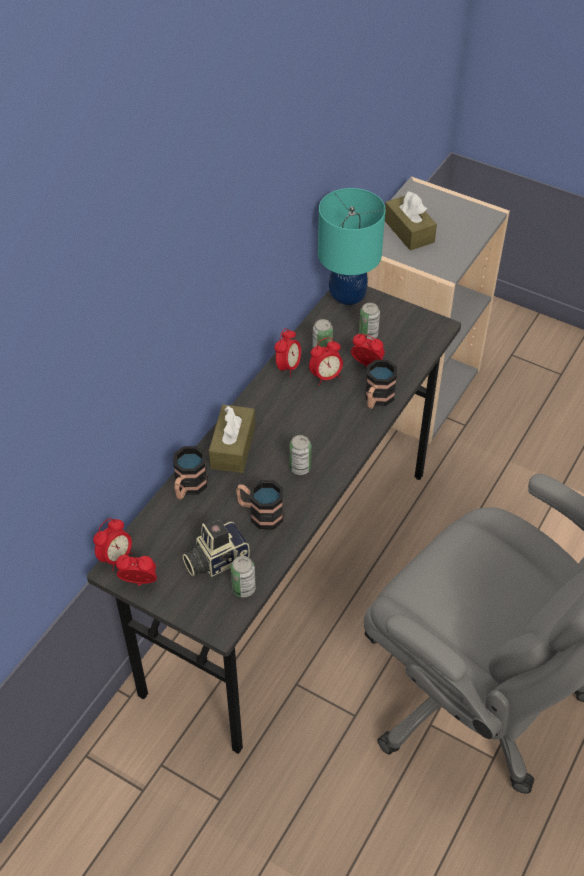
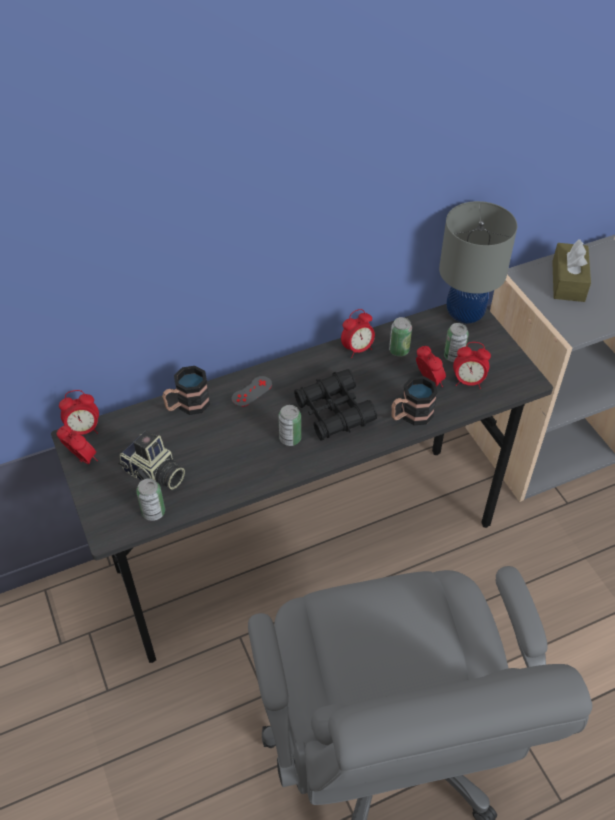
camera: 35 degrees right, 0 degrees up
camera [182,519,250,577] -> camera turned 150 degrees counterclockwise [118,431,185,490]
brown tissue box [209,404,255,473] -> grey game controller [232,376,272,407]
mug [236,480,284,530] -> none
alarm clock [309,338,343,385] -> alarm clock moved to [453,342,491,389]
turquoise table lamp [318,188,385,305] -> grey table lamp [439,201,517,324]
none -> black binoculars [294,369,377,441]

